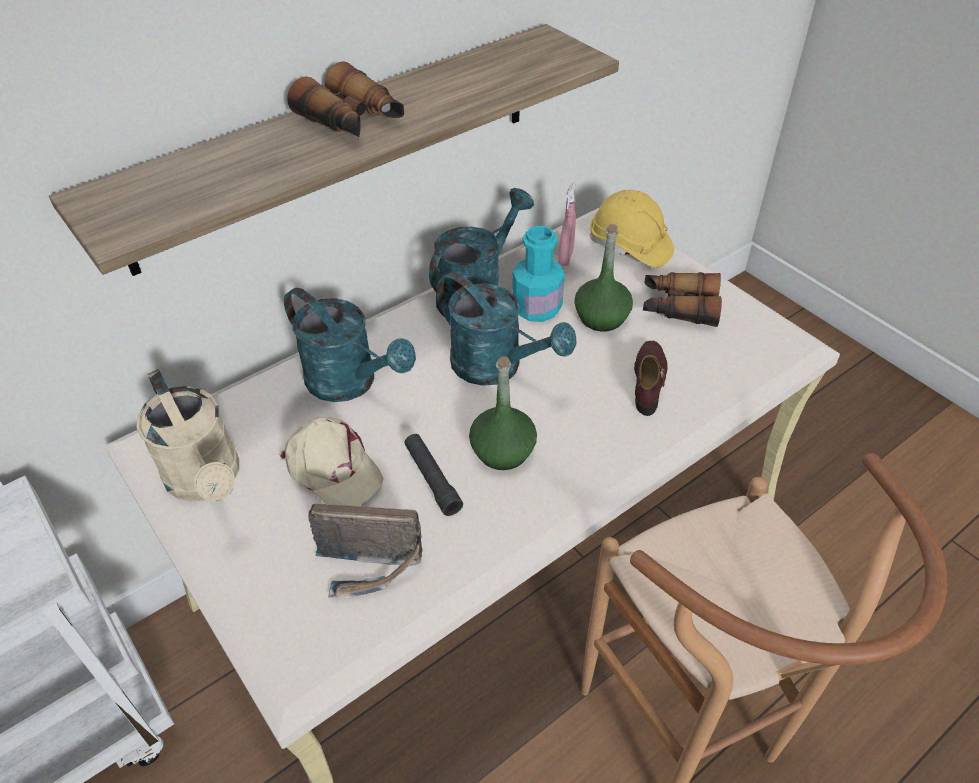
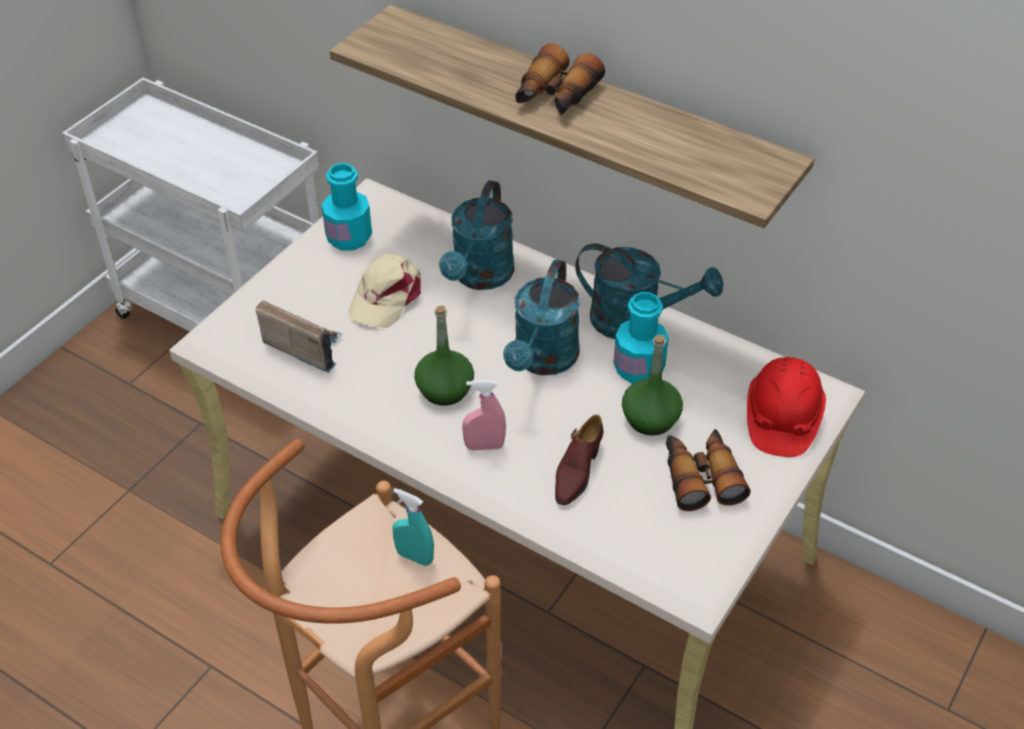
camera: 70 degrees right, 0 degrees up
beige watering can [137,369,239,502] -> turquoise bottle [322,163,372,251]
radio [309,504,423,598] -> radio turned 135 degrees clockwise [256,300,342,373]
black flashlight [404,434,463,516] -> none
pink spray bottle [558,183,576,266] -> pink spray bottle moved to [462,380,506,450]
yellow hard hat [590,190,674,268] -> red hard hat [747,357,826,457]
brown shoe [634,341,668,416] -> brown shoe turned 120 degrees clockwise [555,415,603,505]
none -> turquoise spray bottle [392,488,434,566]

